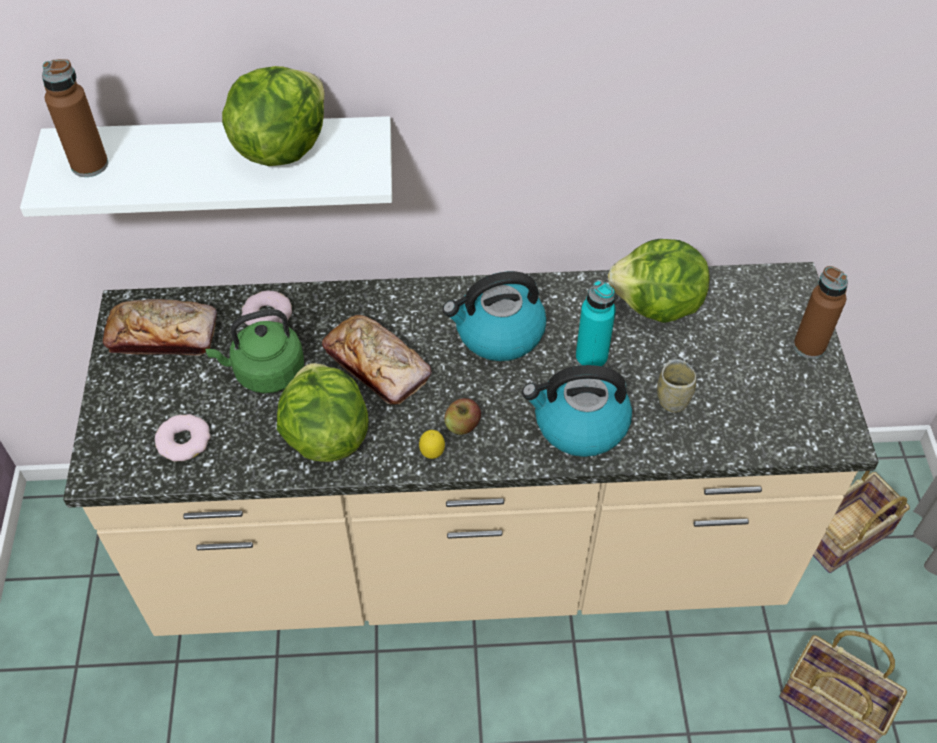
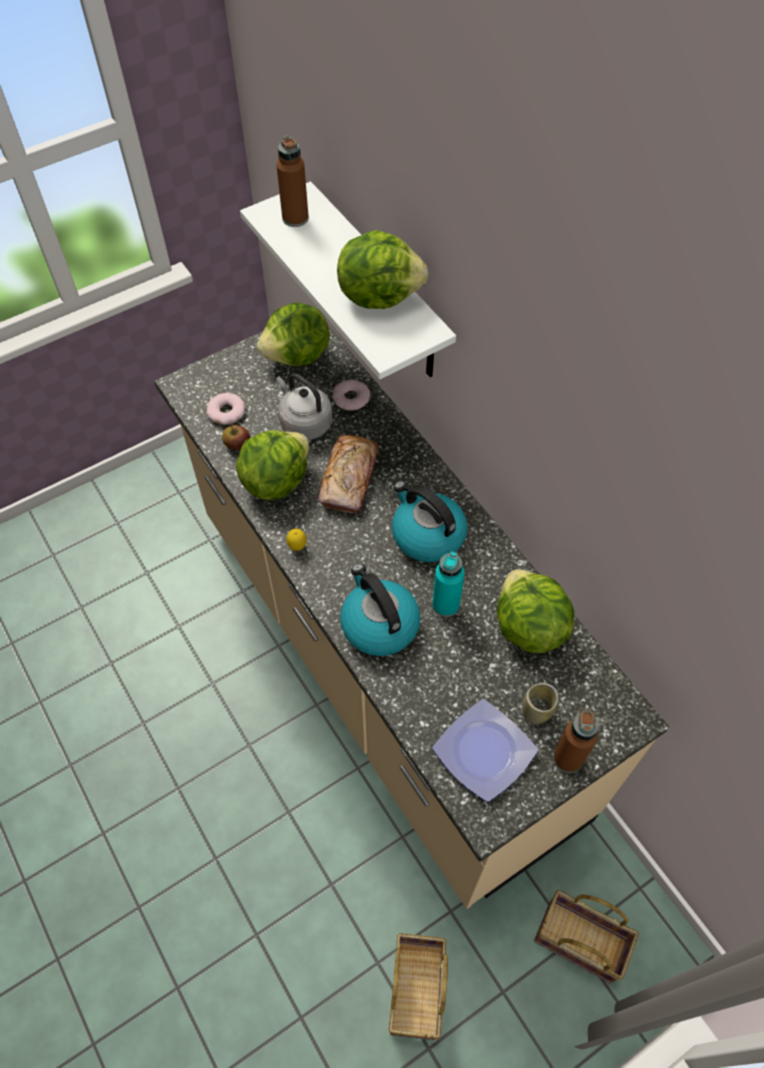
camera: 60 degrees right, 5 degrees up
bread [103,299,217,356] -> lettuce [257,303,330,366]
green kettle [205,309,304,393] -> grey kettle [276,373,332,440]
apple [444,398,481,435] -> apple moved to [222,425,250,450]
cup [657,359,696,413] -> cup moved to [522,683,559,724]
none -> plate [432,699,538,802]

